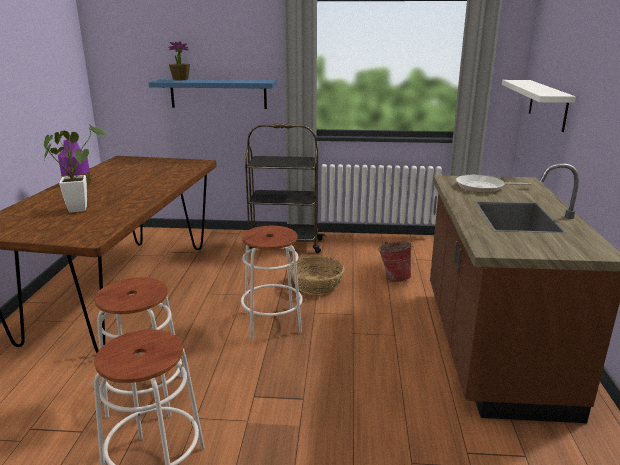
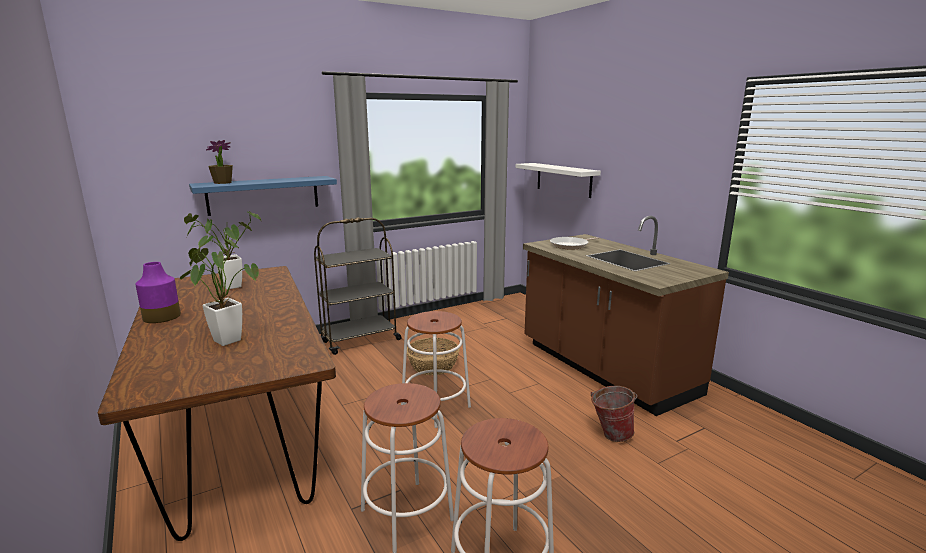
camera: 35 degrees left, 5 degrees down
bucket [378,241,414,282] -> bucket moved to [590,386,637,442]
none -> potted plant [184,211,261,290]

